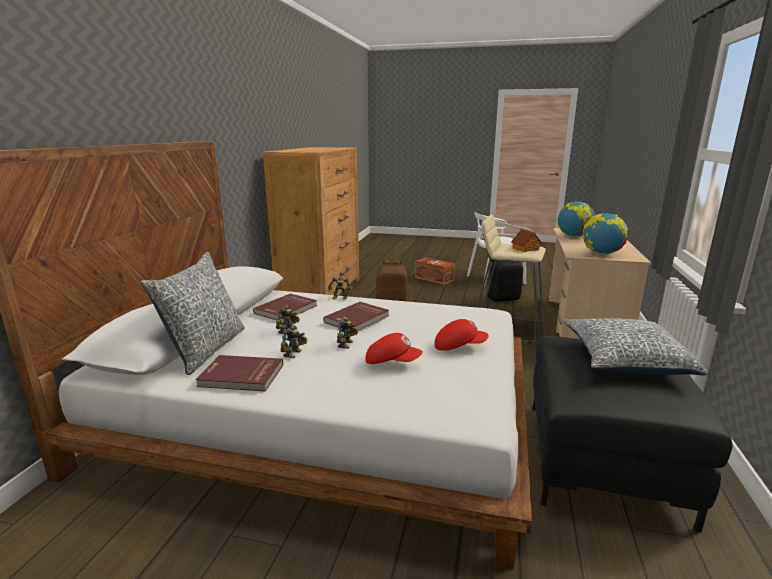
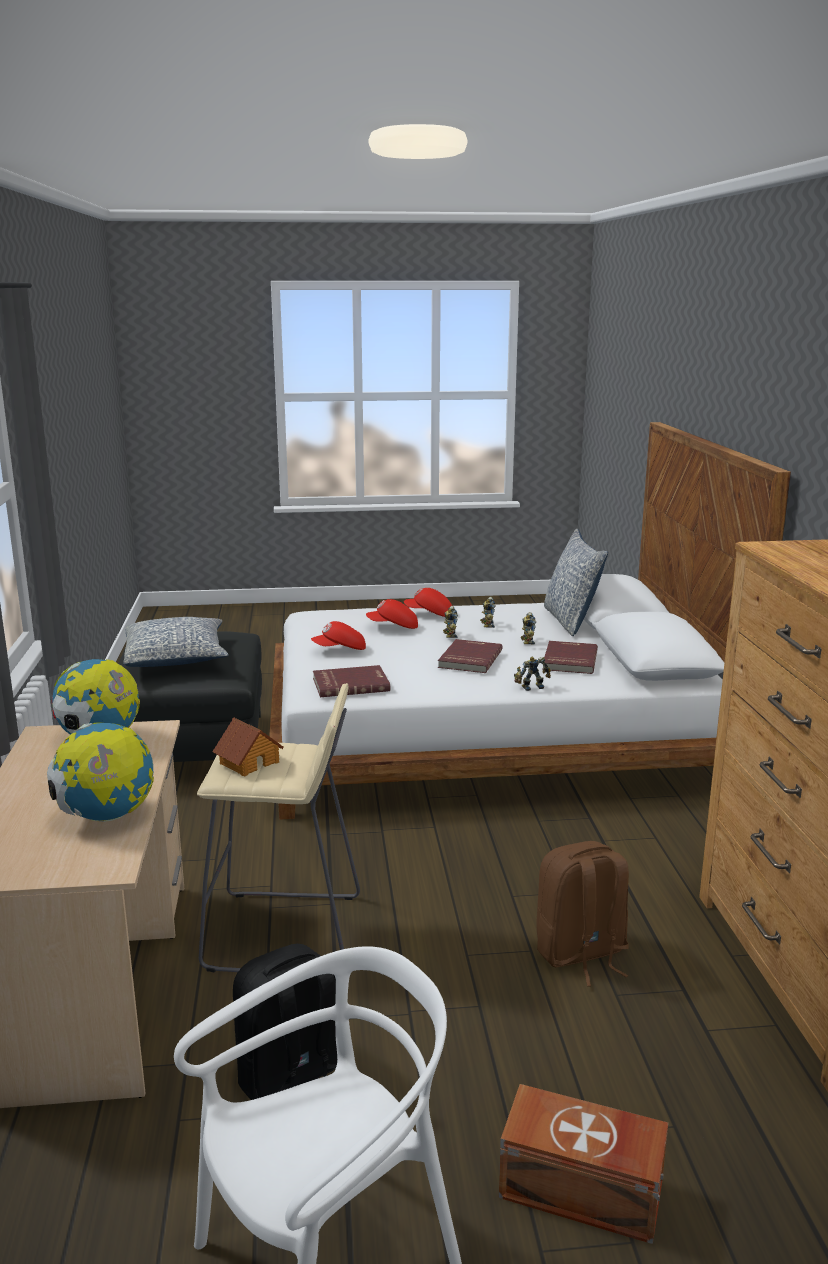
camera: 160 degrees right, 0 degrees up
red book [195,355,283,392] -> red book moved to [313,665,390,697]
none -> red cap [404,588,452,617]

